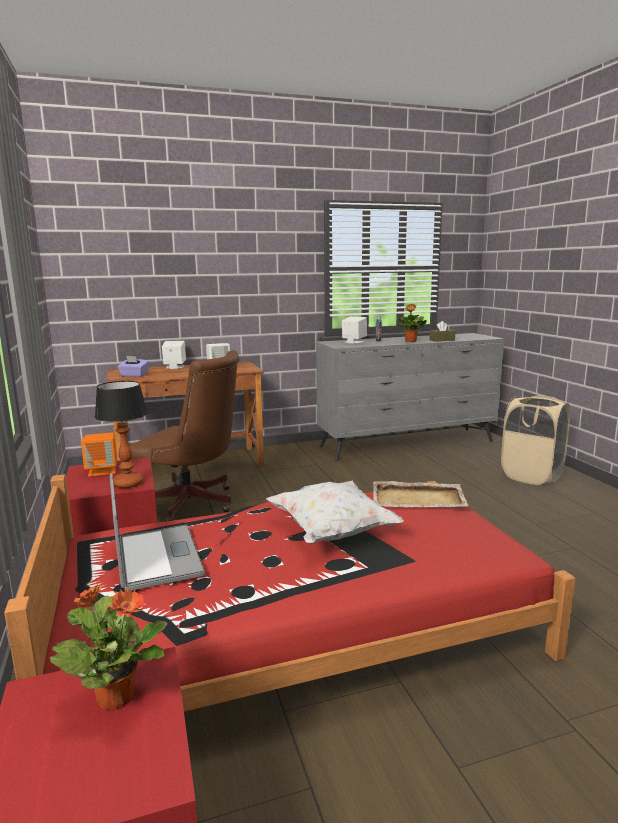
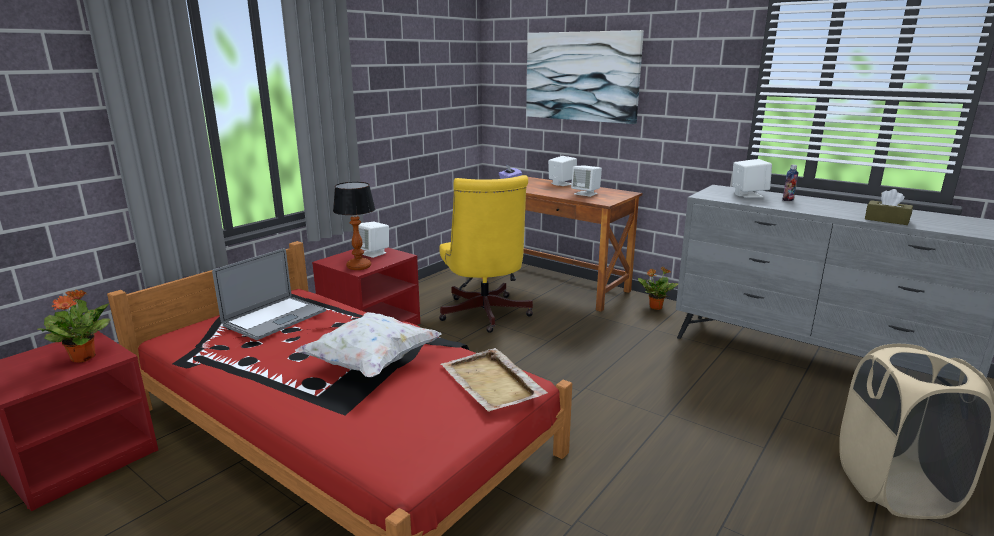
camera: 55 degrees right, 5 degrees up
orange speaker [81,432,117,476] -> white speaker [358,222,389,258]
brown office chair [130,350,239,522] -> yellow office chair [439,175,533,333]
potted plant [396,304,427,342] -> potted plant moved to [638,267,678,310]
none -> picture [526,30,644,124]

